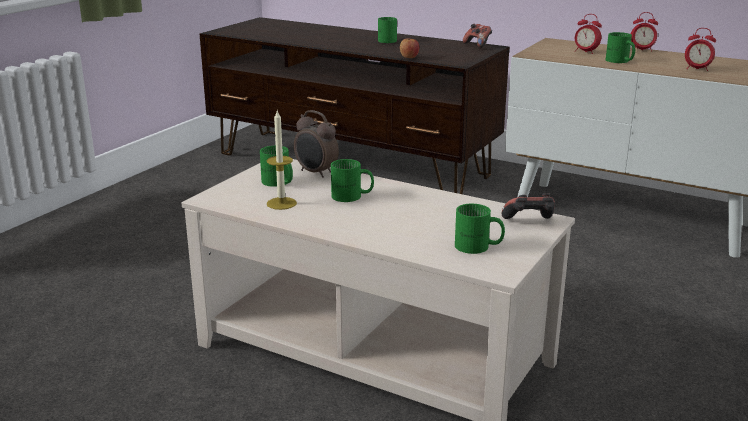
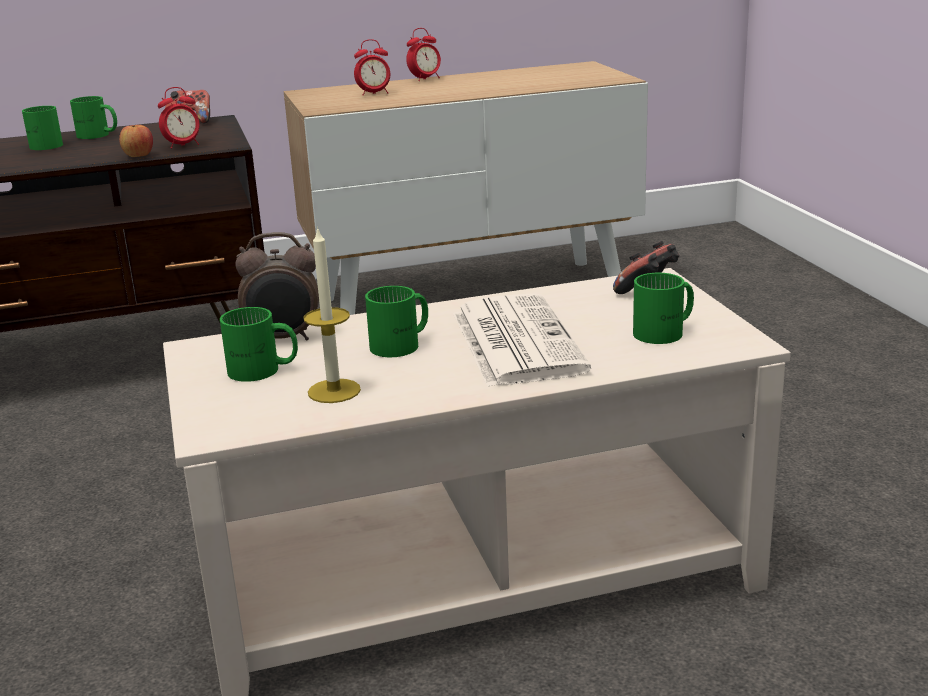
camera: 45 degrees left, 0 degrees up
green mug [606,32,635,63] -> green mug moved to [70,96,117,139]
alarm clock [685,28,716,71] -> alarm clock moved to [158,87,200,149]
none -> newspaper [453,293,591,387]

